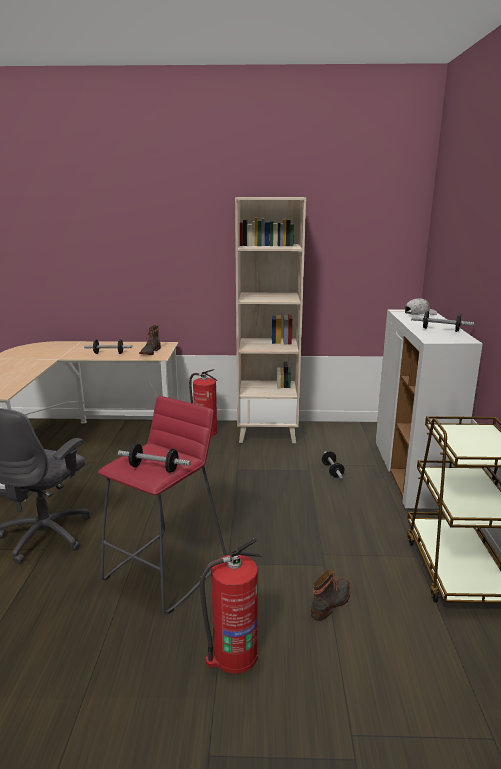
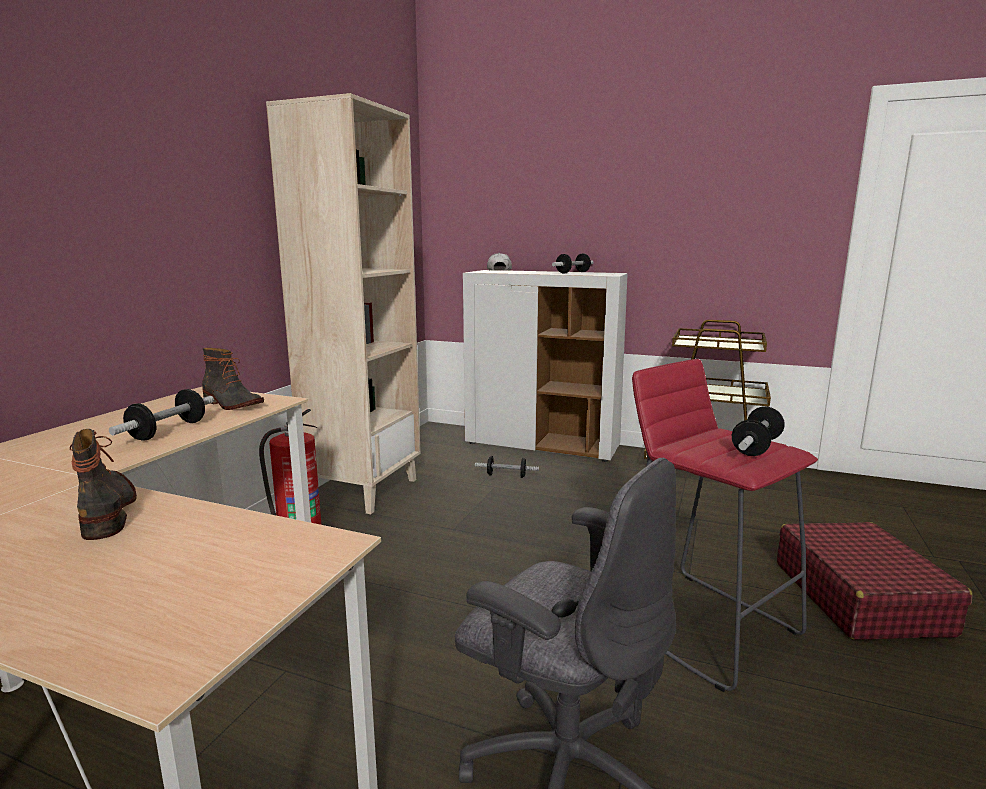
camera: 70 degrees left, 5 degrees down
fire extinguisher [200,538,262,674] -> red suitcase [777,522,972,640]
boot [311,569,351,621] -> boot moved to [70,429,137,540]

